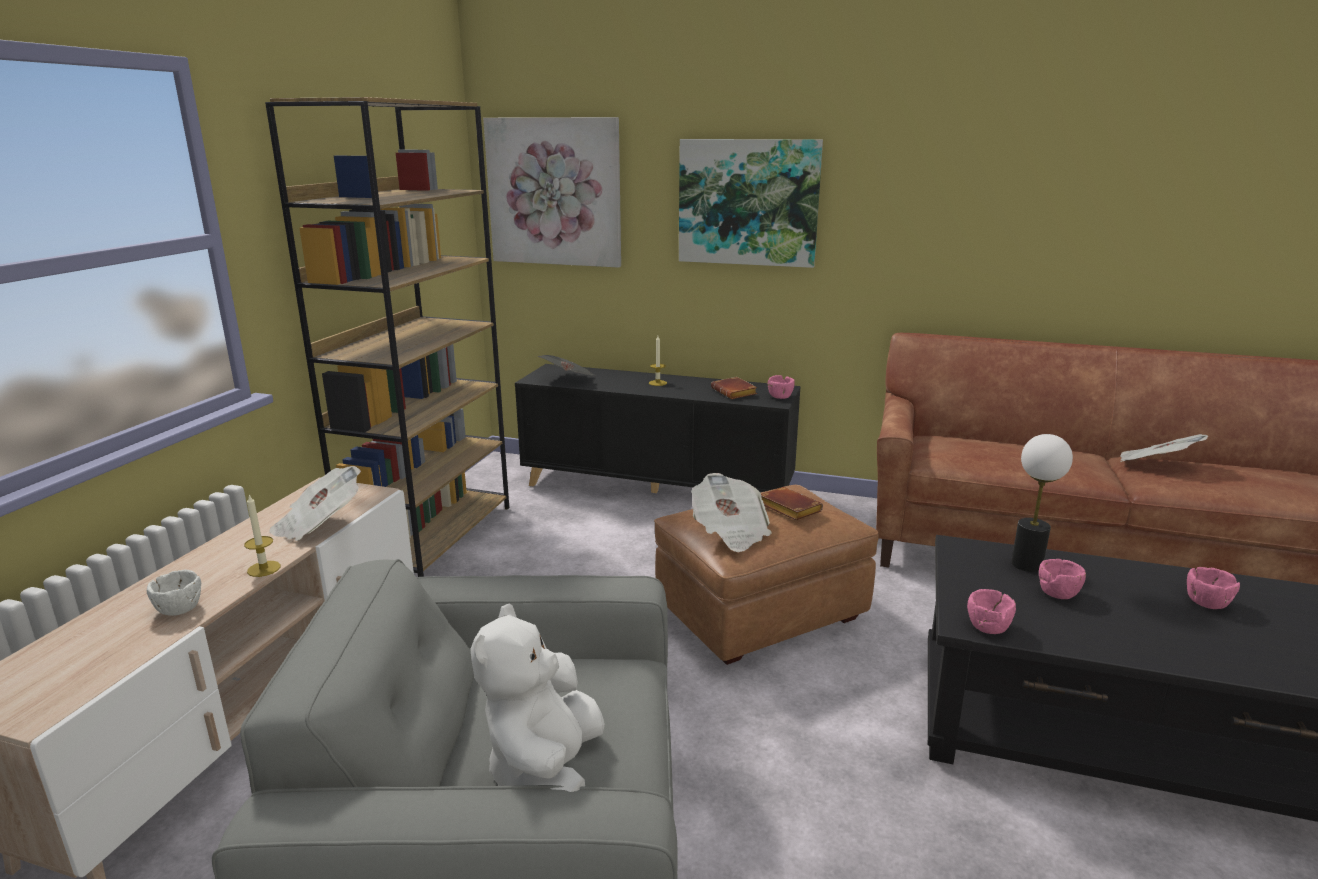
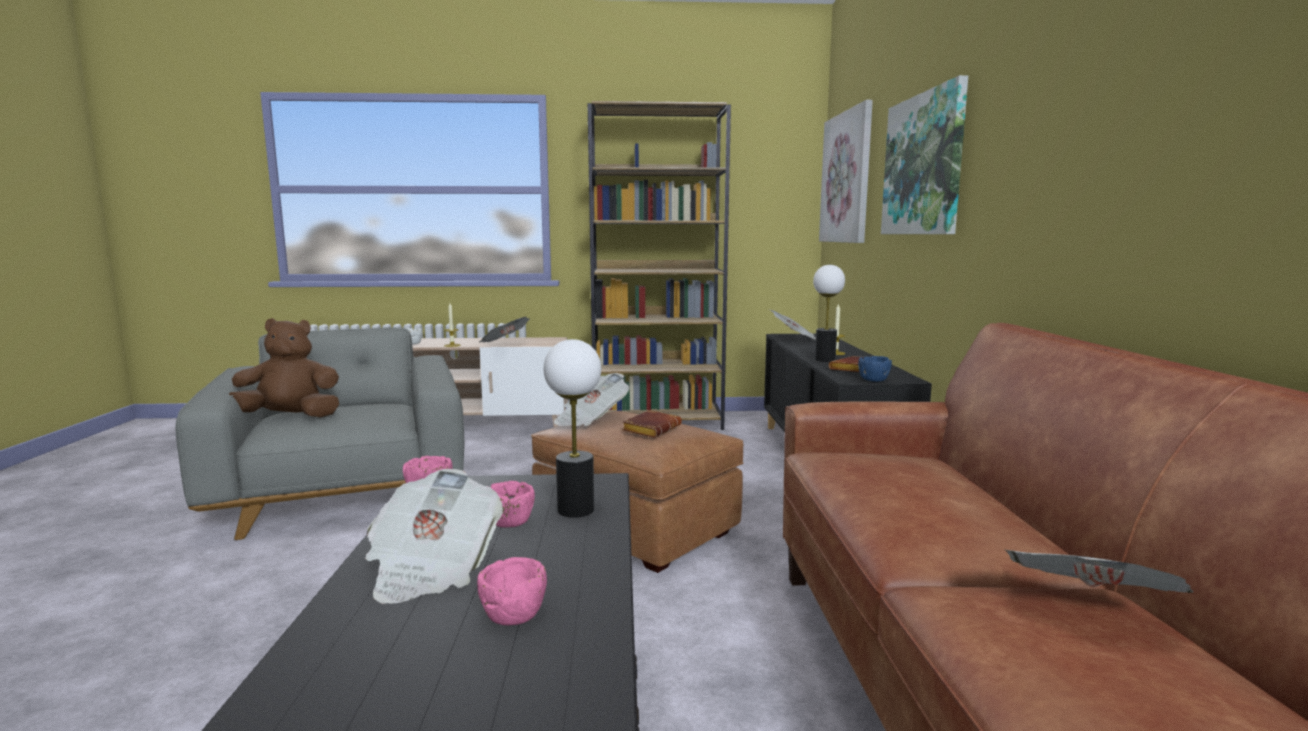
camera: 70 degrees right, 10 degrees down
white plush toy [470,603,605,792] -> brown plush toy [229,318,339,417]
pink bowl [768,375,795,399] -> blue bowl [858,356,892,382]
none -> newspaper [365,469,503,604]
none -> table lamp [813,265,845,362]

